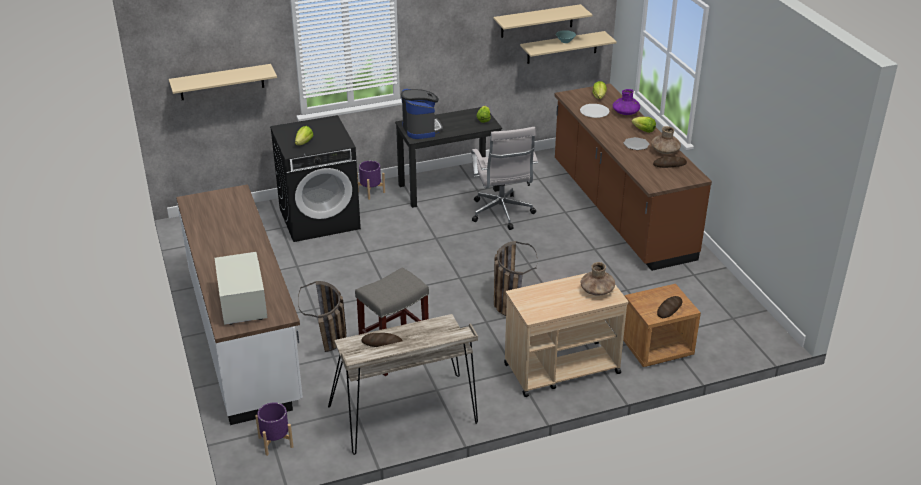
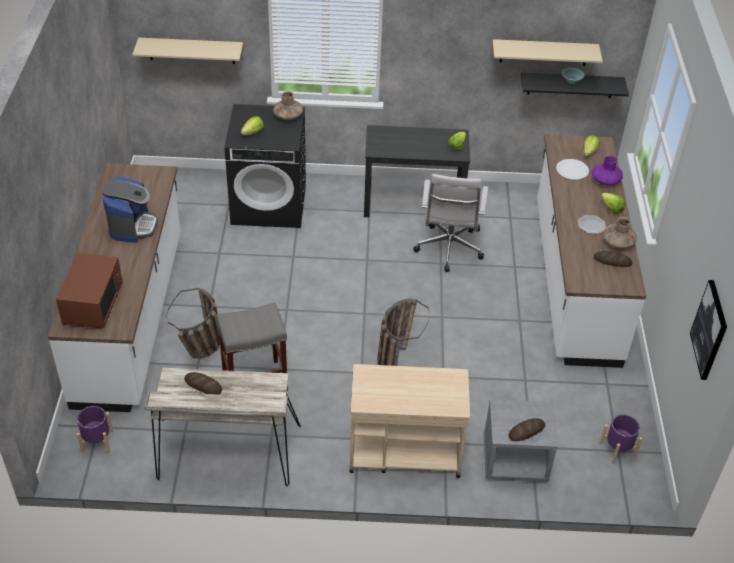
camera: 20 degrees right, 10 degrees up
white microwave [215,252,268,325] -> brown microwave [56,253,123,329]
purple planter [357,161,385,200] -> purple planter moved to [600,414,642,464]
coffee machine [401,89,443,139] -> coffee machine moved to [102,177,158,242]
beige shelf [520,31,617,64] -> black shelf [521,73,629,98]
brown counter [554,84,712,271] -> white counter [537,134,646,368]
brown vase [581,262,615,295] -> brown vase moved to [273,91,303,120]
brown nightstand [623,284,701,367] -> grey nightstand [484,399,557,482]
none -> picture [690,280,727,380]

